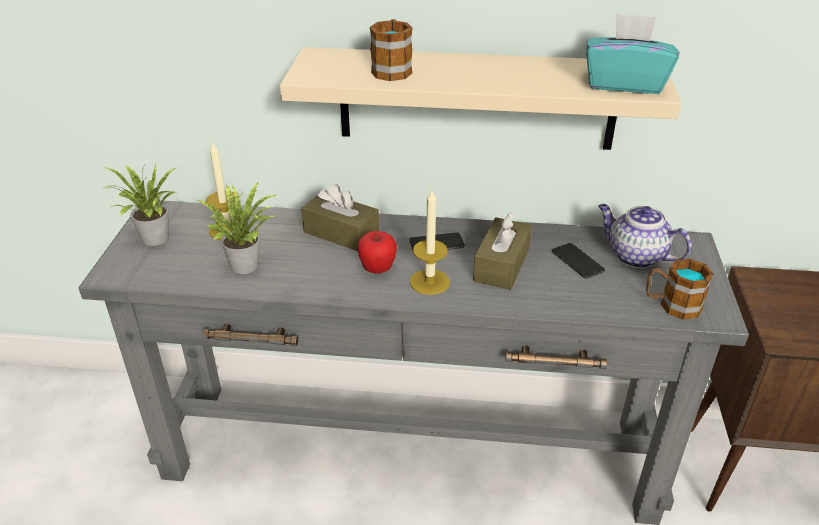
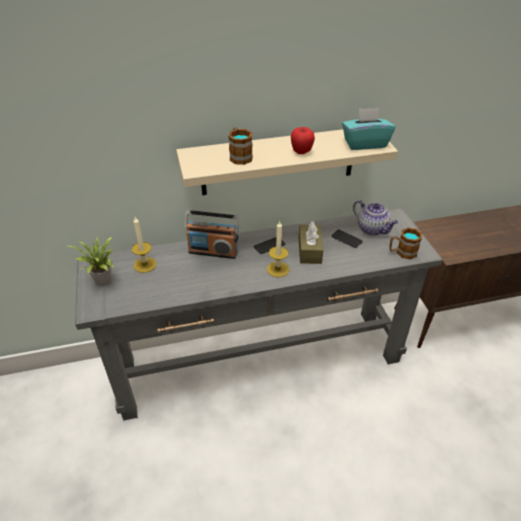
camera: 20 degrees left, 5 degrees up
potted plant [197,182,277,274] -> none
brown tissue box [301,184,379,251] -> radio [185,210,239,259]
apple [357,231,397,274] -> apple moved to [291,127,315,154]
teapot [598,204,692,268] -> teapot turned 150 degrees counterclockwise [353,200,398,236]

